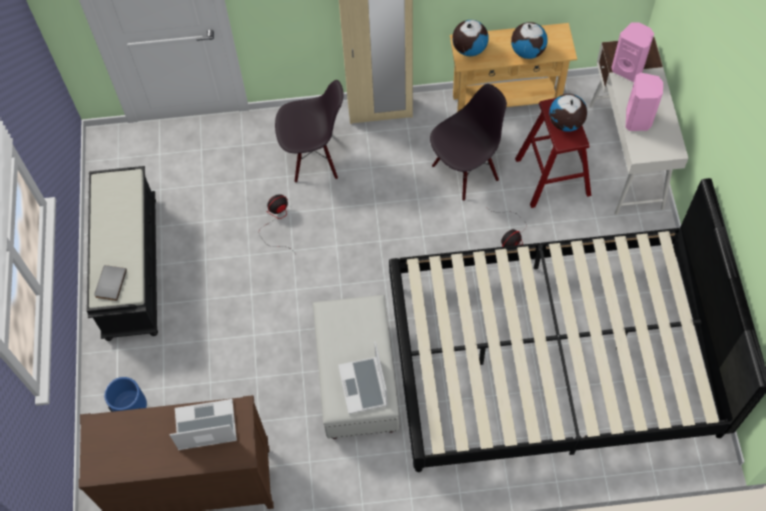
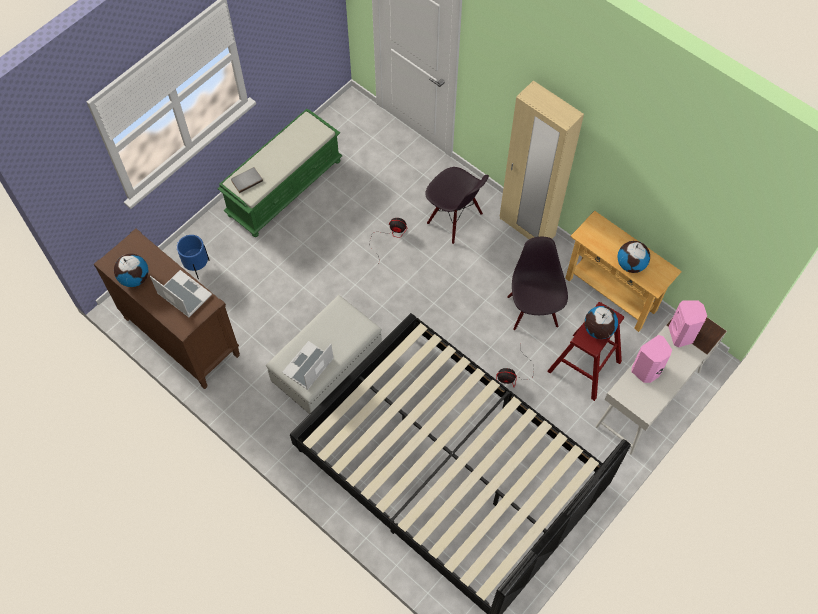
camera: 45 degrees right, 0 degrees up
black bench [86,166,158,341] -> green bench [217,109,343,237]
black chair [430,84,507,201] -> black chair turned 105 degrees counterclockwise [507,237,568,330]
globe [452,20,489,56] -> globe moved to [114,254,148,287]

